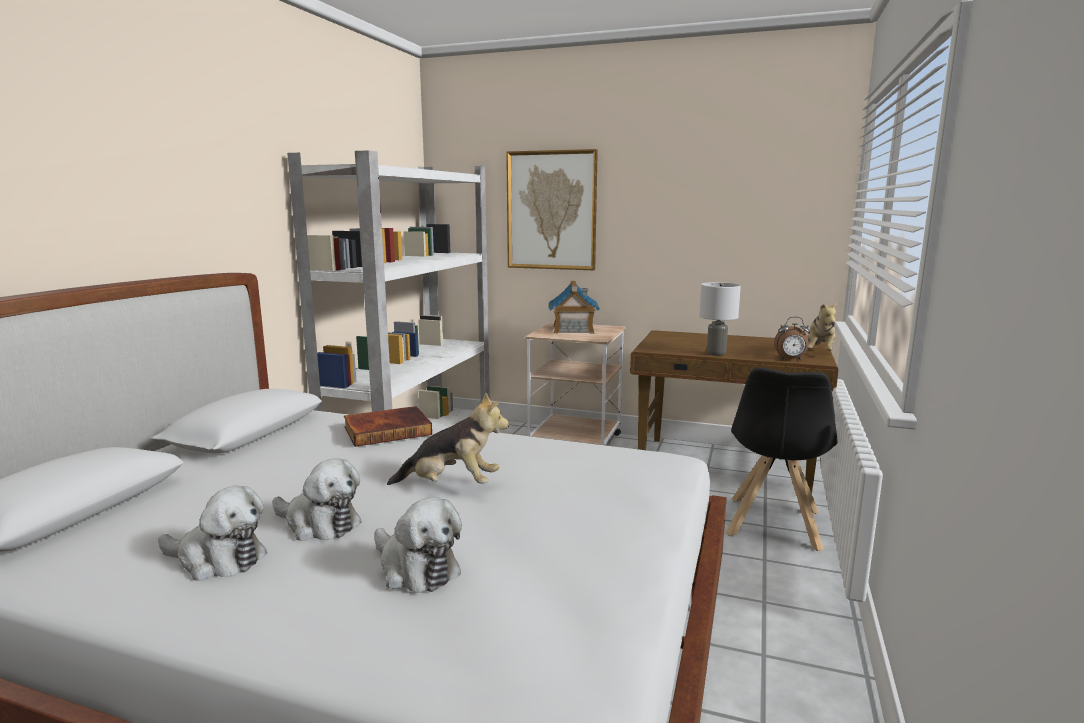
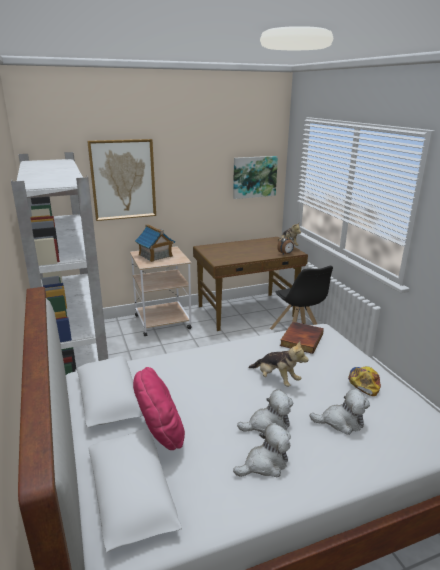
camera: 40 degrees left, 10 degrees up
book [344,406,432,447] -> book moved to [280,322,324,354]
plush toy [387,392,509,485] -> plush toy turned 75 degrees clockwise [248,341,309,387]
white table lamp [699,282,741,356] -> none
none -> pink pillow [133,367,185,450]
none -> picture [233,156,278,199]
none -> cap [348,366,381,396]

